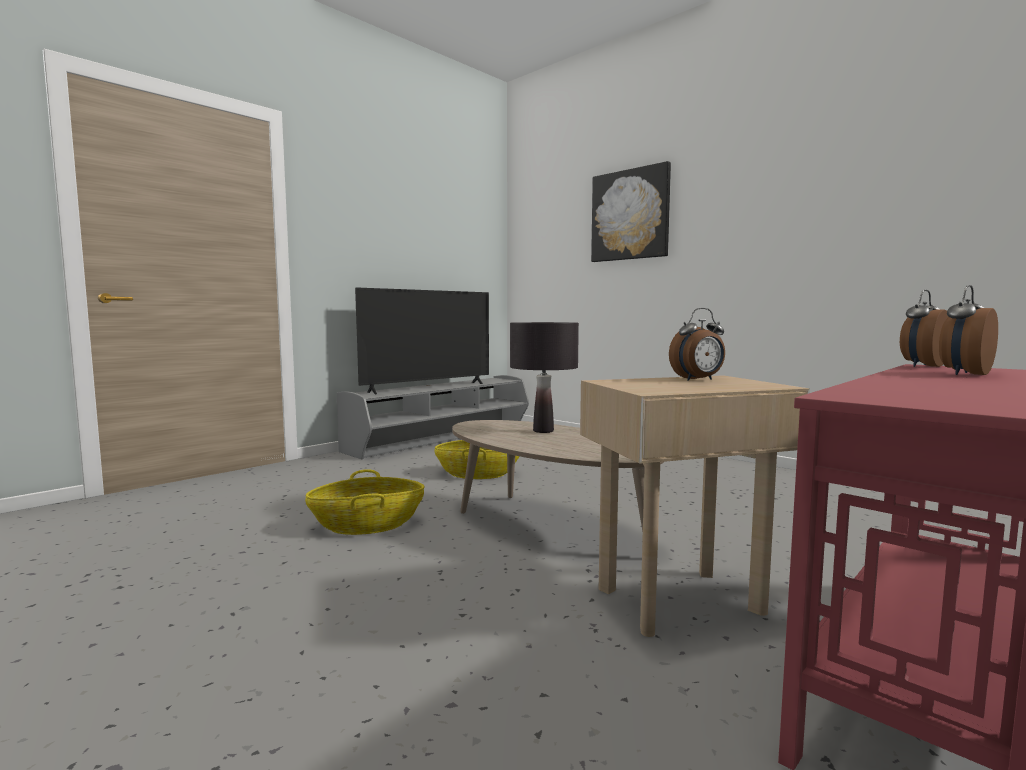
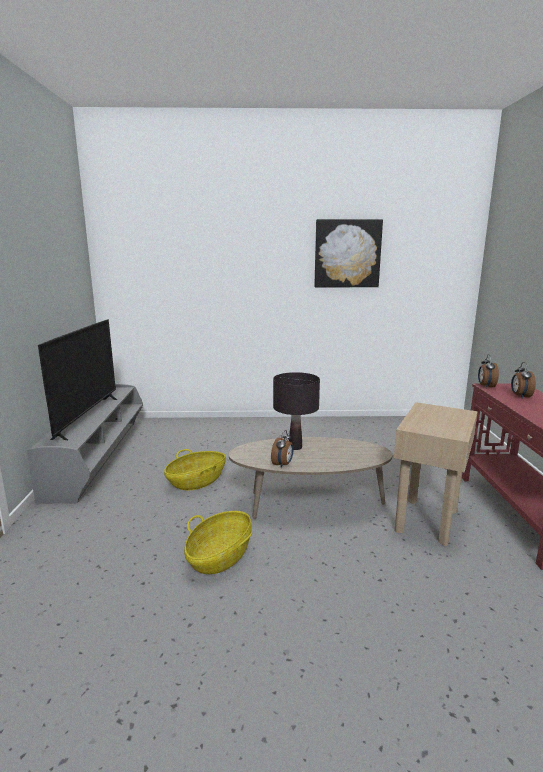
camera: 45 degrees left, 10 degrees up
picture [591,161,671,262] -> picture moved to [314,219,383,287]
alarm clock [669,308,725,381] -> alarm clock moved to [271,430,293,468]

